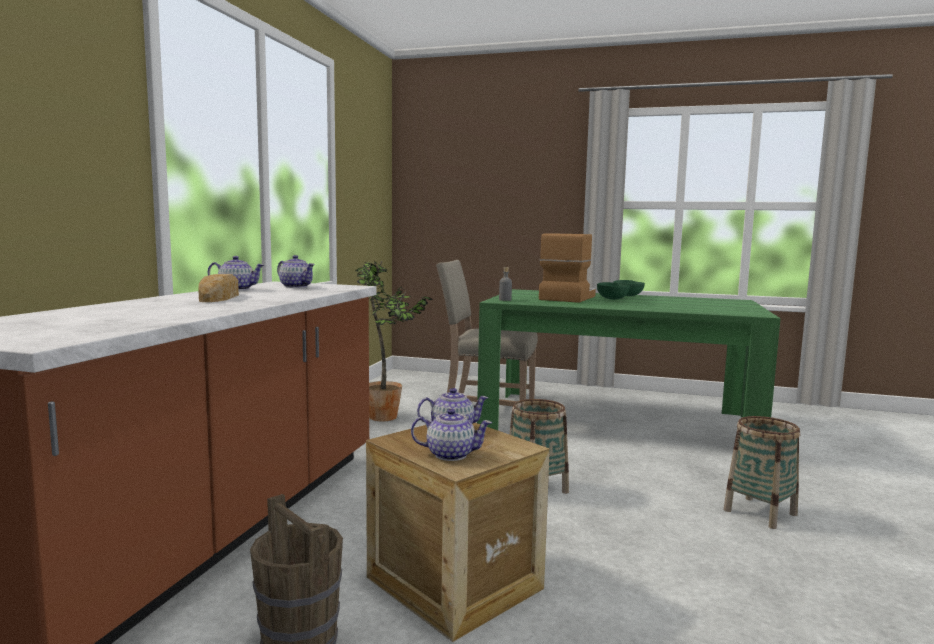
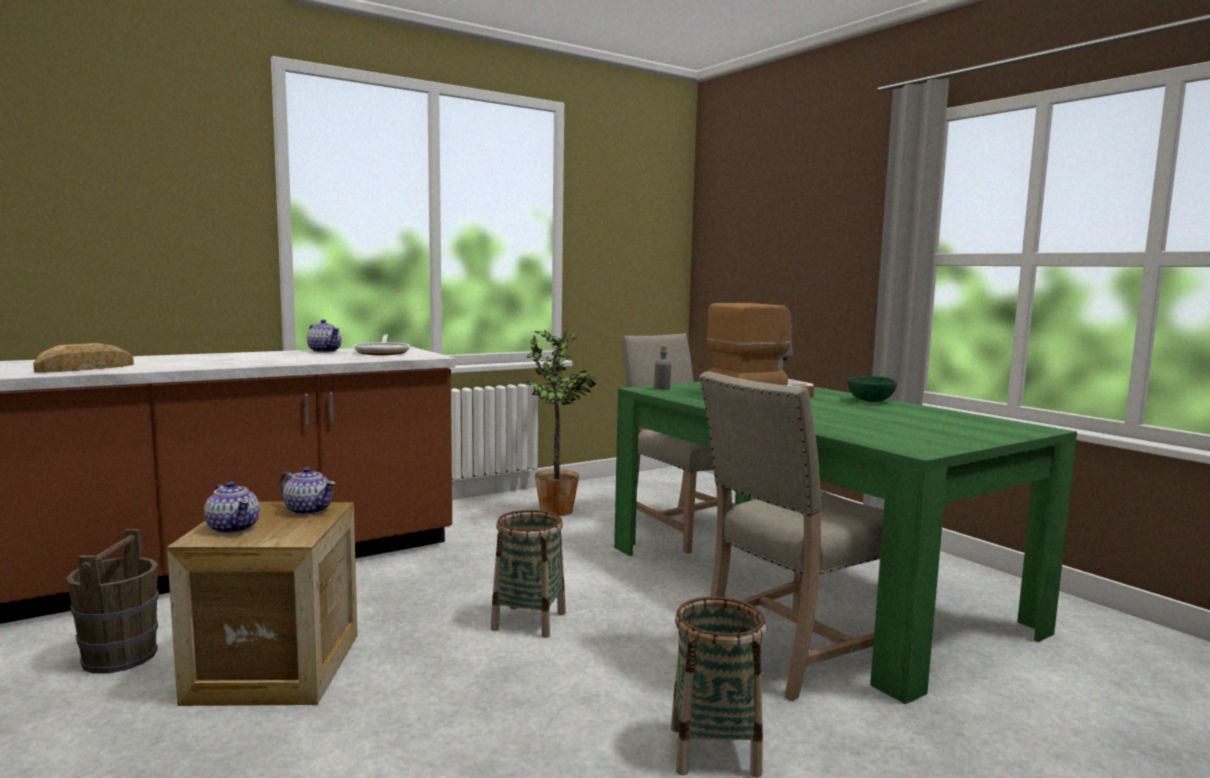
camera: 40 degrees right, 0 degrees up
bread [198,274,239,302] -> bread moved to [33,343,134,373]
teapot [277,255,315,288] -> frying pan [354,334,410,355]
green bowl [597,282,630,300] -> none
none -> beige chair [699,371,884,701]

